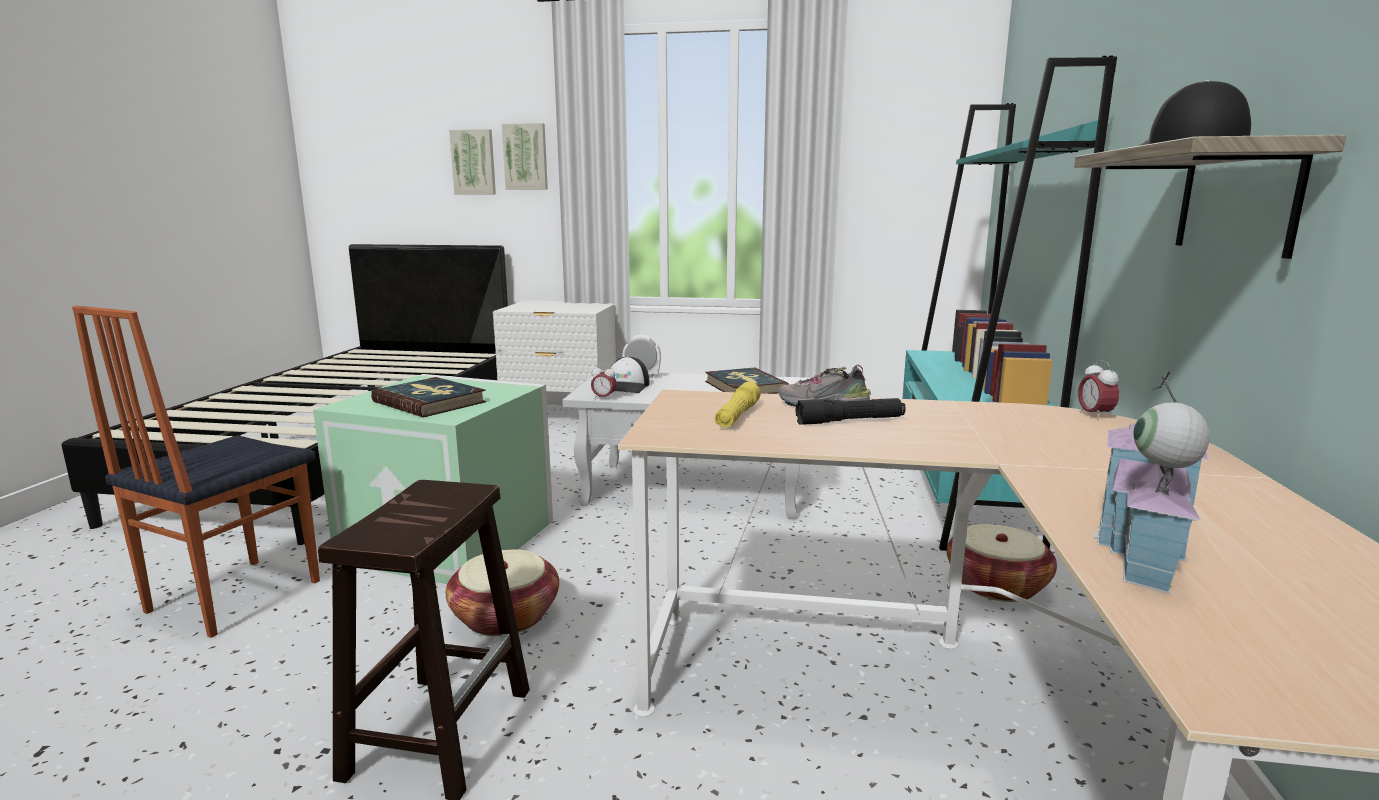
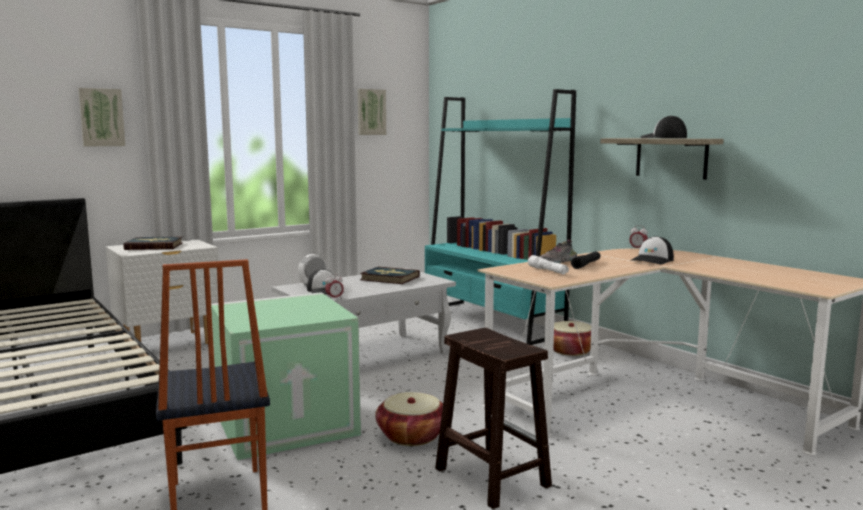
camera: 45 degrees left, 5 degrees down
book [371,377,486,418] -> book moved to [124,237,183,250]
picture [449,129,496,195] -> picture moved to [358,89,386,135]
yellow flashlight [714,382,761,428] -> white flashlight [528,255,569,274]
toy house [1093,371,1210,594] -> none
none -> cap [630,236,674,265]

